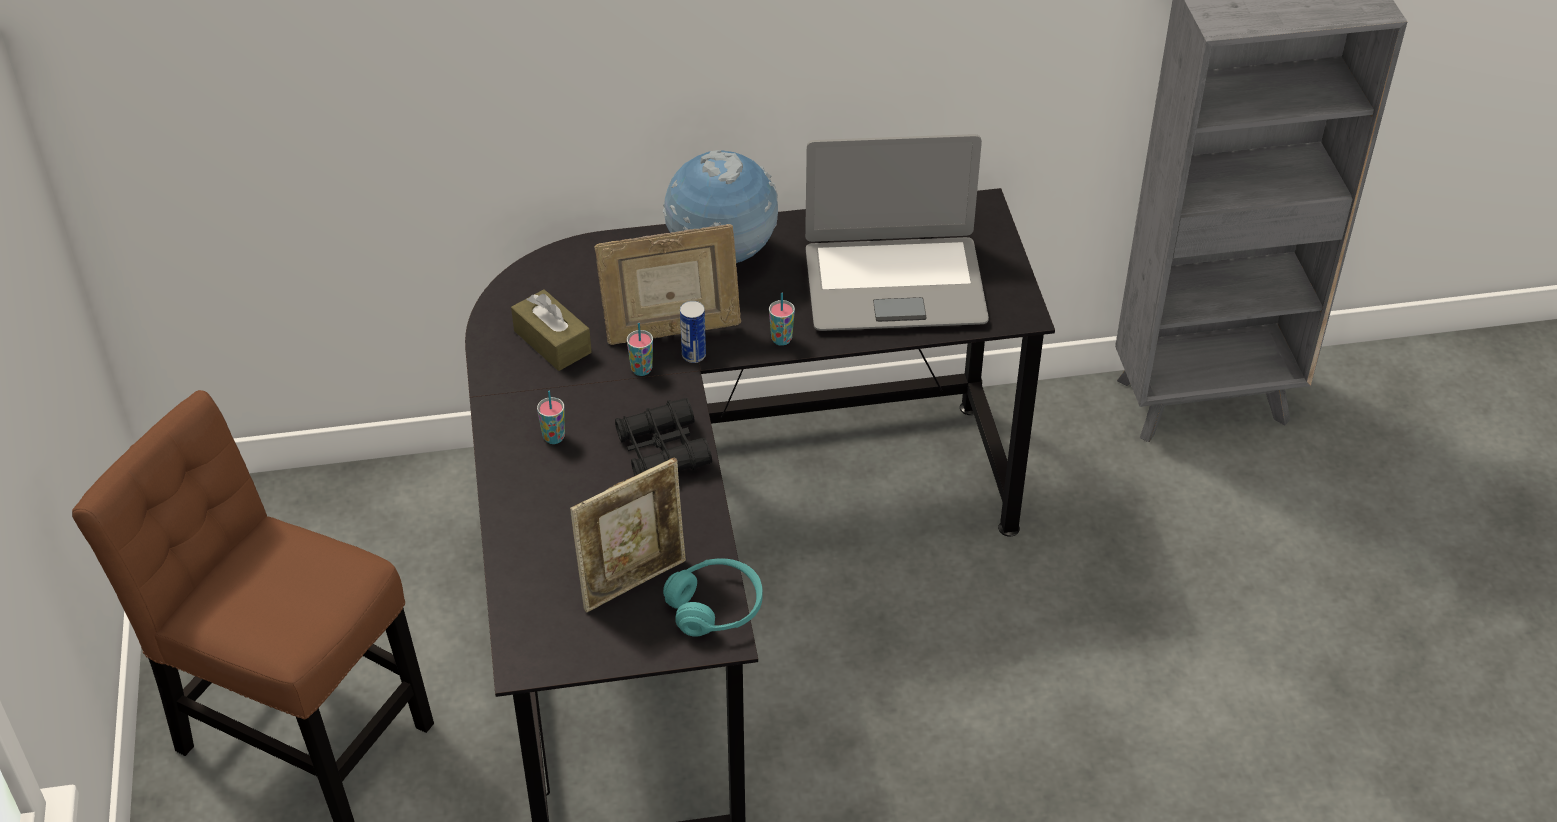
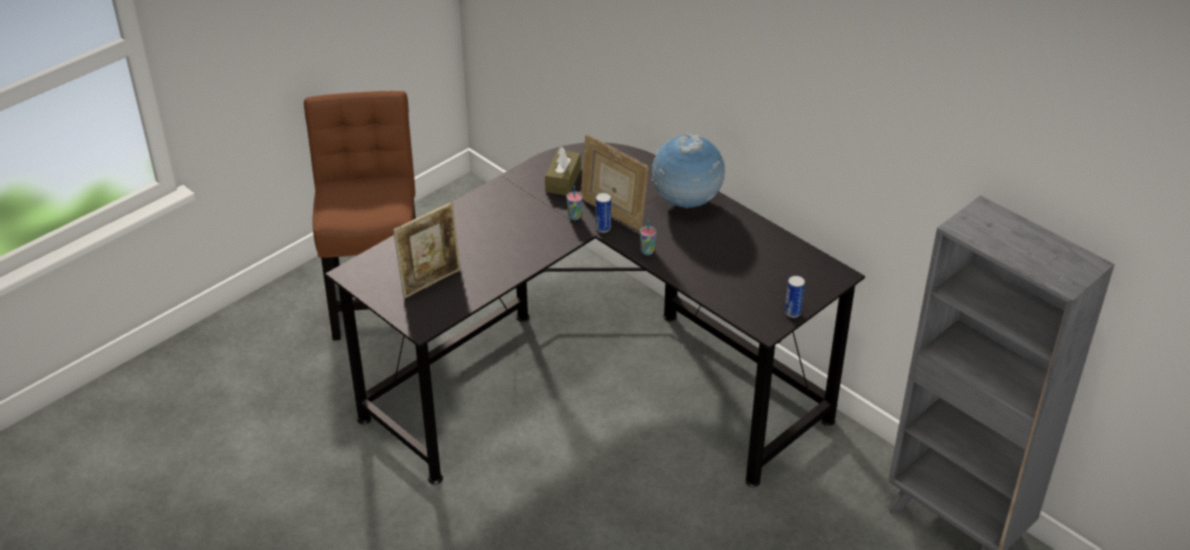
camera: 55 degrees right, 5 degrees down
cup [537,390,565,444] -> none
picture frame [570,458,686,613] -> picture frame turned 60 degrees counterclockwise [393,202,461,298]
black binoculars [615,398,712,476] -> none
turquoise headphones [663,558,763,637] -> none
laptop [805,134,989,331] -> none
none -> can [785,276,805,318]

